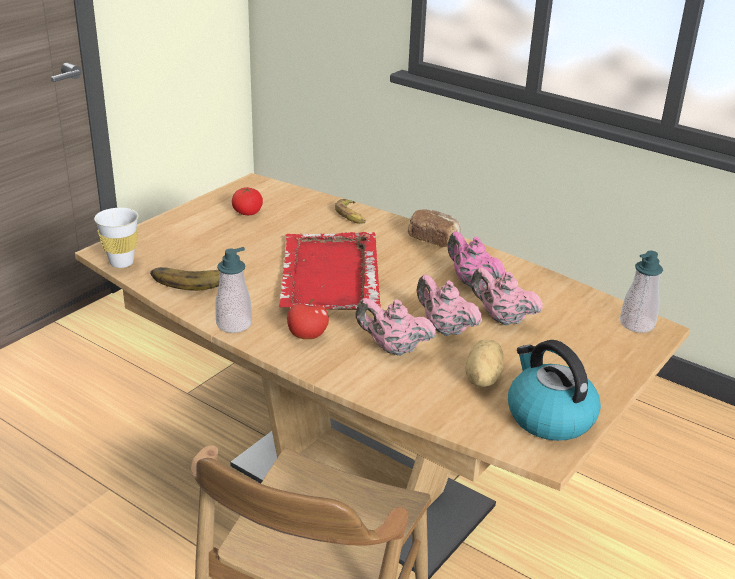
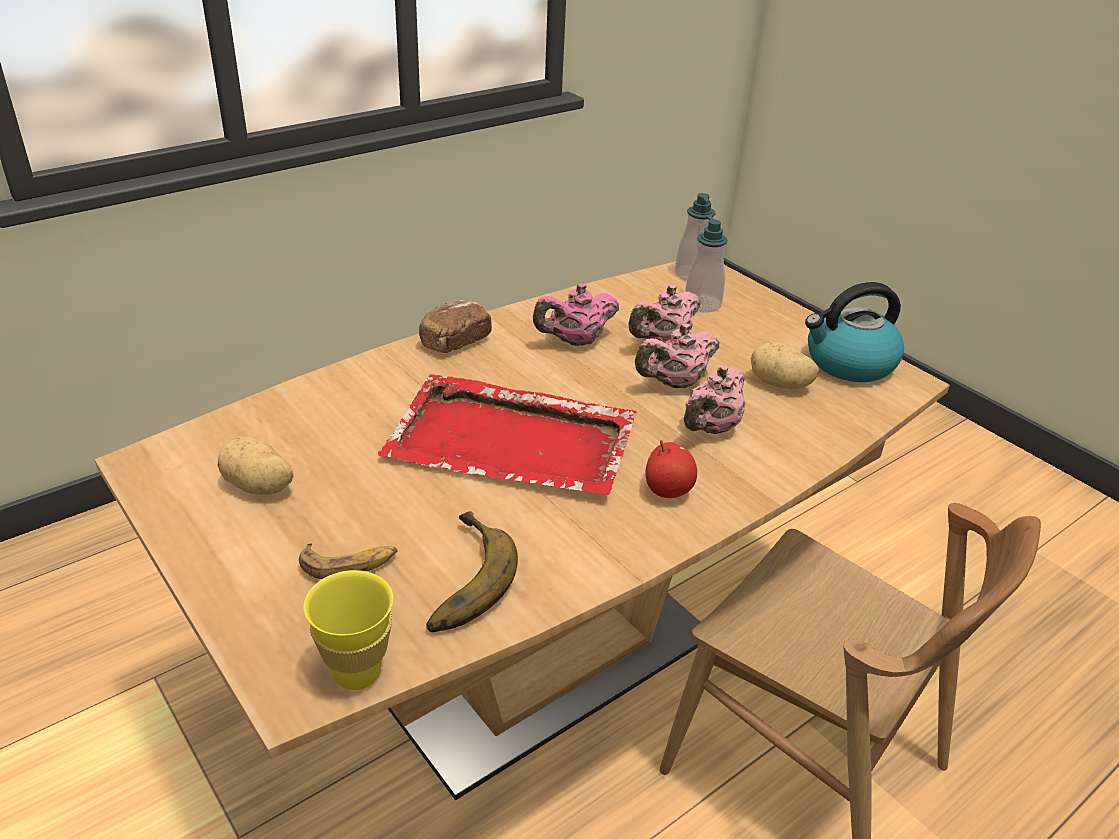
camera: 75 degrees left, 5 degrees up
white cup [94,208,138,268] -> yellow cup [303,570,393,690]
soap dispenser [215,247,252,333] -> soap dispenser moved to [685,215,727,312]
tomato [232,187,263,215] -> potato [218,436,294,495]
banana [335,199,366,224] -> banana moved to [299,543,397,579]

